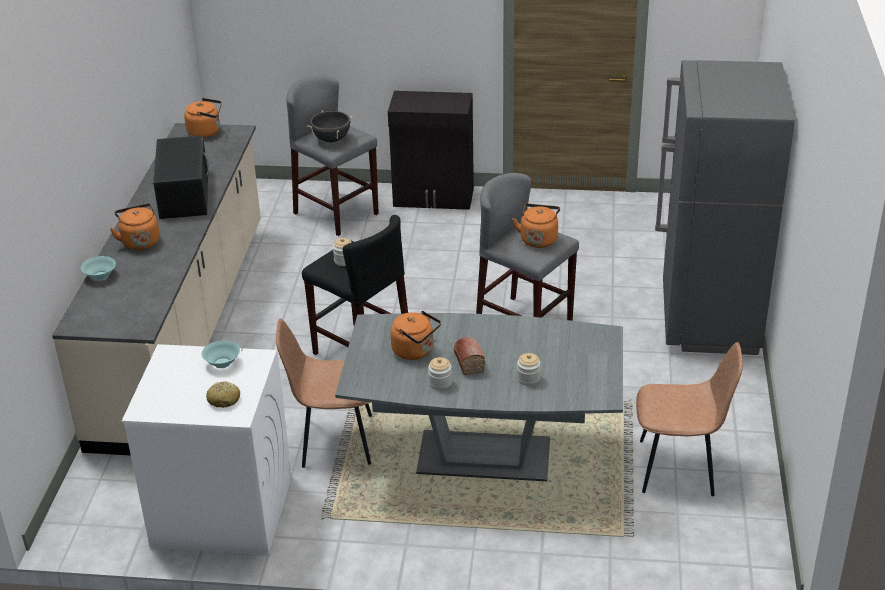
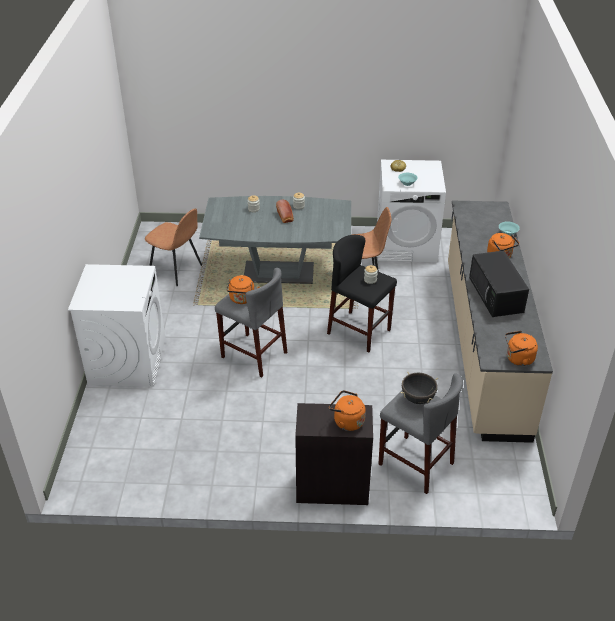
camera: 175 degrees right, 5 degrees up
orange kettle [390,311,441,360] -> orange kettle moved to [329,390,366,431]
brown chair [636,342,743,496] -> brown chair turned 150 degrees counterclockwise [145,208,202,286]
grey fridge [655,60,795,355] -> white washing machine [68,264,166,387]

